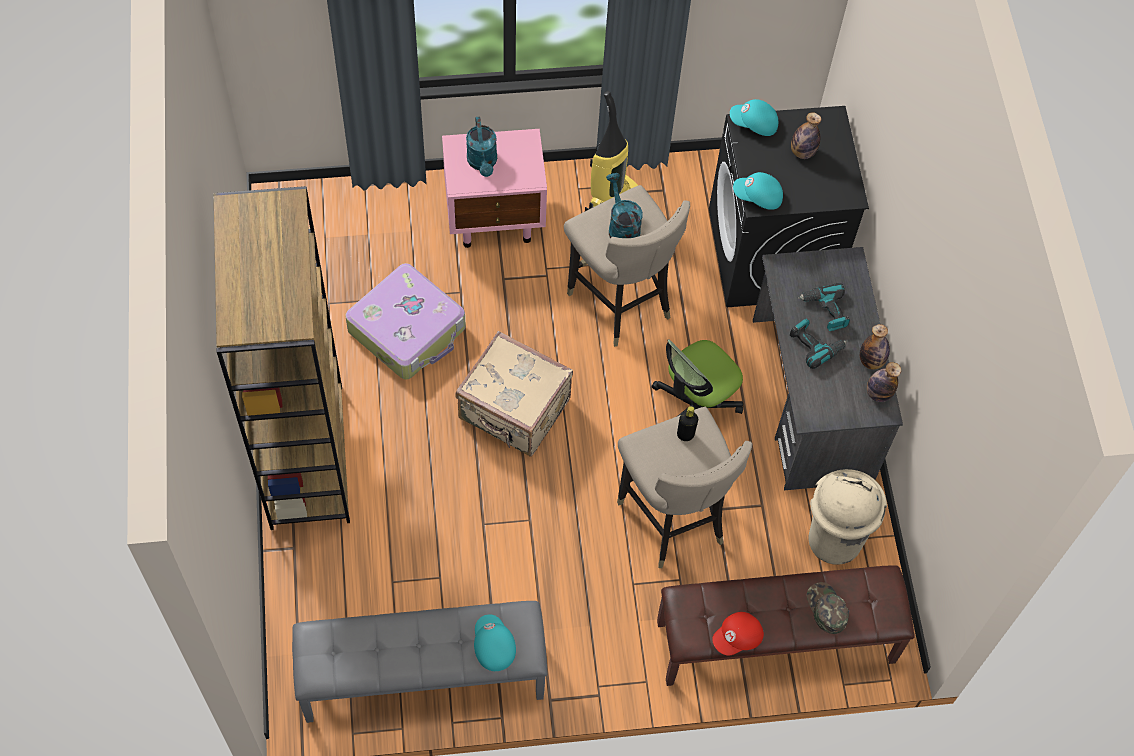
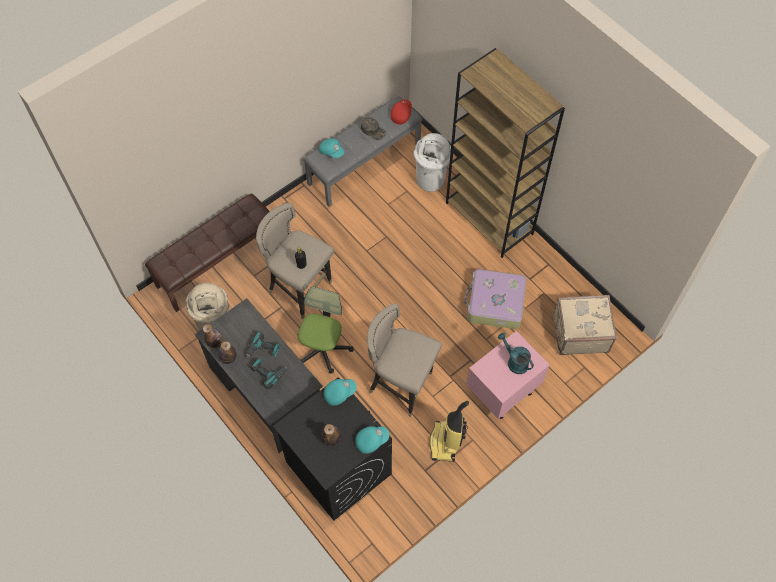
camera: 150 degrees right, 0 degrees up
beige suitcase [455,331,573,457] -> beige suitcase moved to [553,295,617,355]
turquoise watering can [606,173,643,238] -> none
red cap [712,612,764,656] -> red cap moved to [391,99,412,125]
green cap [807,582,849,634] -> green cap moved to [361,117,386,140]
none -> white trash can [413,133,451,192]

